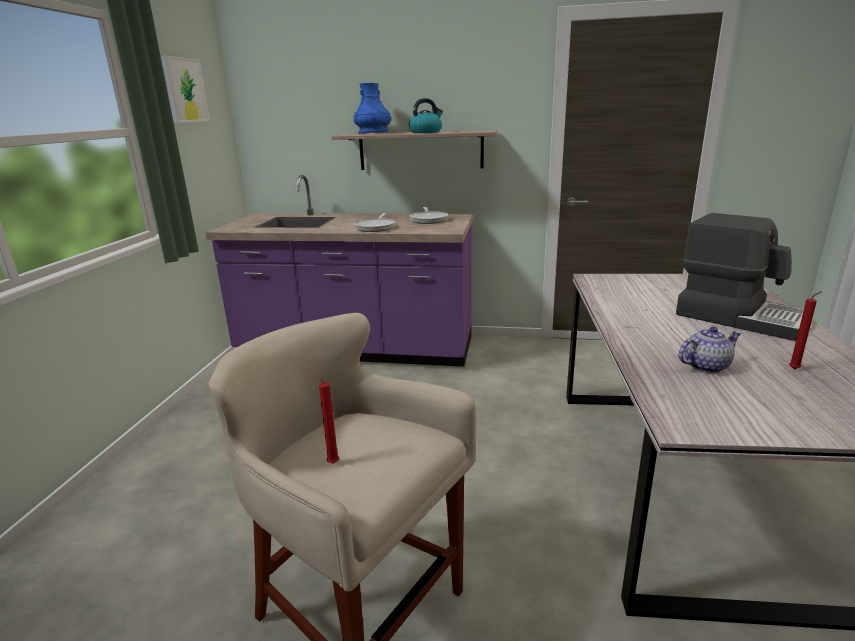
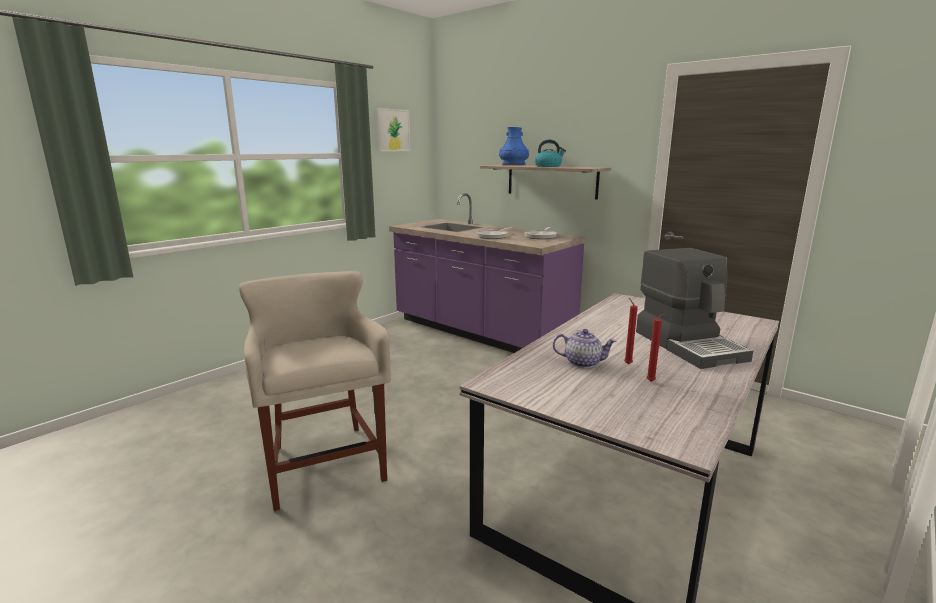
camera: 30 degrees right, 5 degrees down
red candle [314,373,339,464] -> red candle moved to [624,298,638,364]

